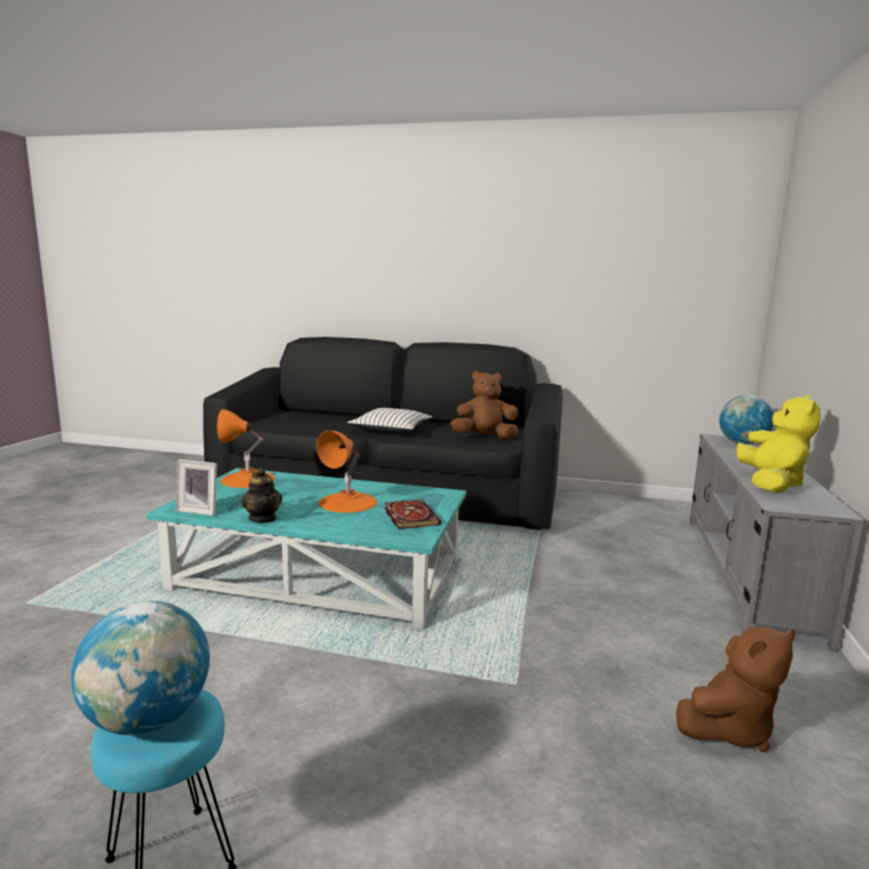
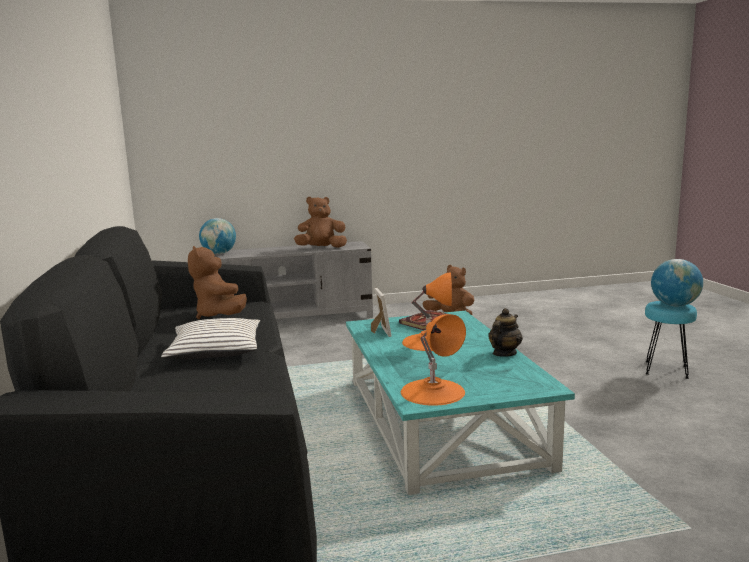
camera: 115 degrees left, 0 degrees up
picture frame [176,459,217,516] -> picture frame moved to [371,288,392,337]
yellow plush toy [736,395,821,493] -> brown plush toy [294,197,347,248]

